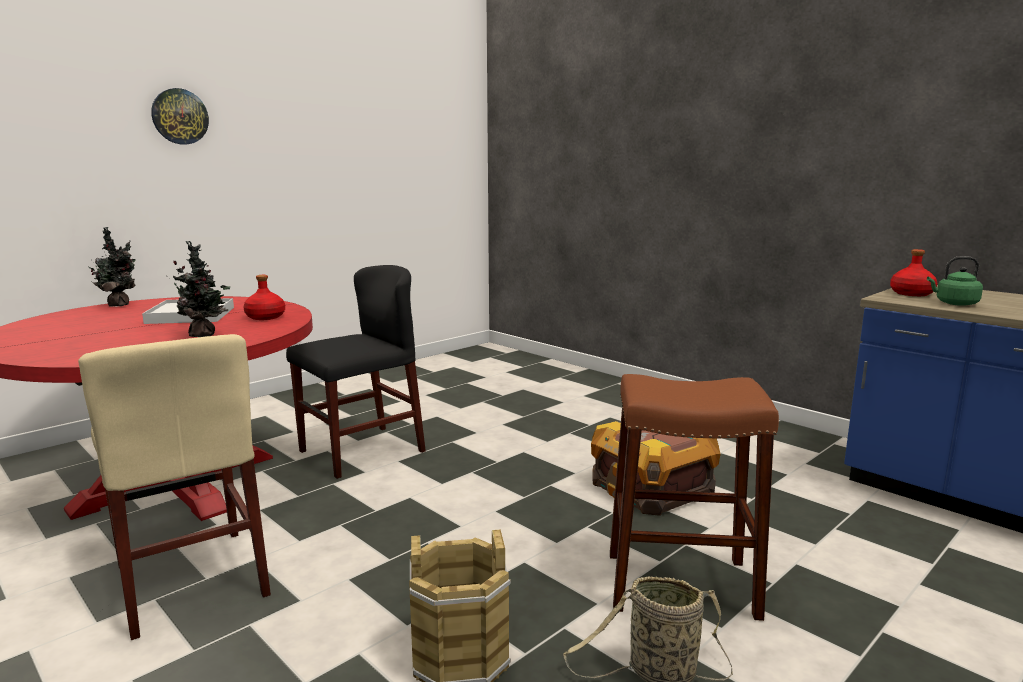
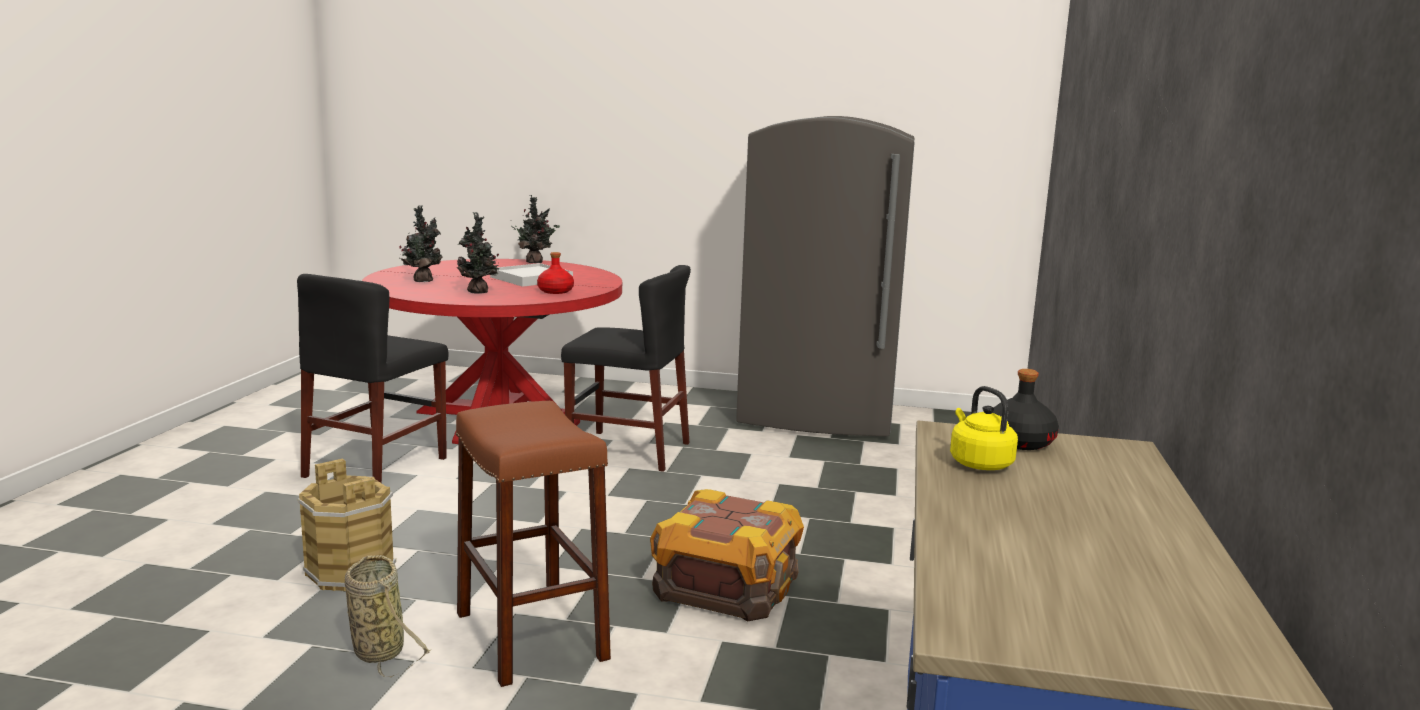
camera: 55 degrees right, 0 degrees up
beige chair [78,334,271,640] -> black chair [297,274,448,483]
wall clock [151,88,209,144] -> none
red bottle [890,249,938,296] -> black bottle [992,369,1059,450]
green kettle [927,256,983,306] -> yellow kettle [950,386,1018,470]
none -> potted plant [399,205,443,282]
none -> grey fridge [736,116,915,437]

